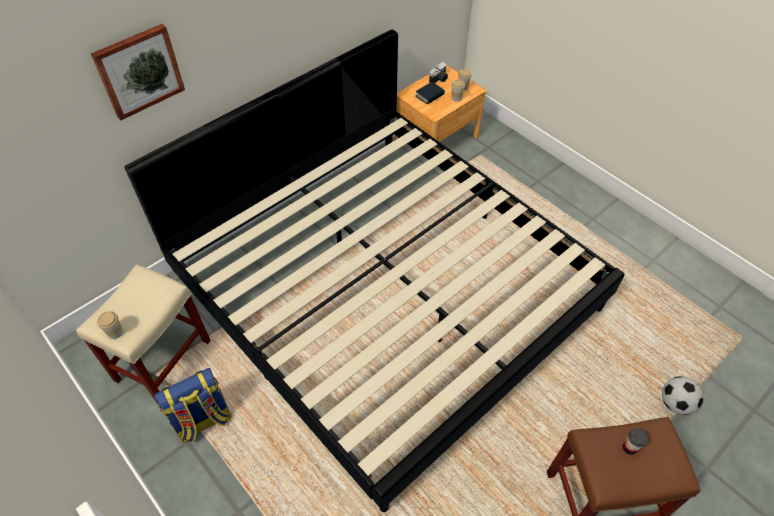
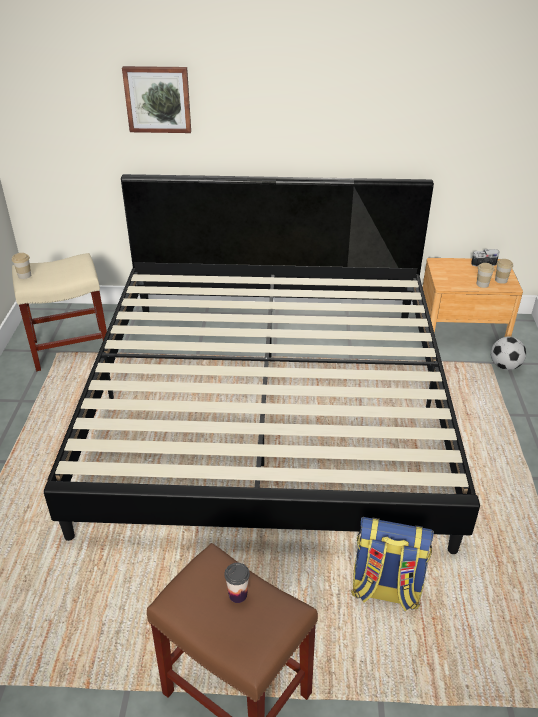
camera: 45 degrees right, 15 degrees down
backpack [154,368,232,443] -> backpack moved to [351,517,434,611]
book [415,82,445,105] -> none
football [662,376,703,415] -> football moved to [491,337,526,370]

